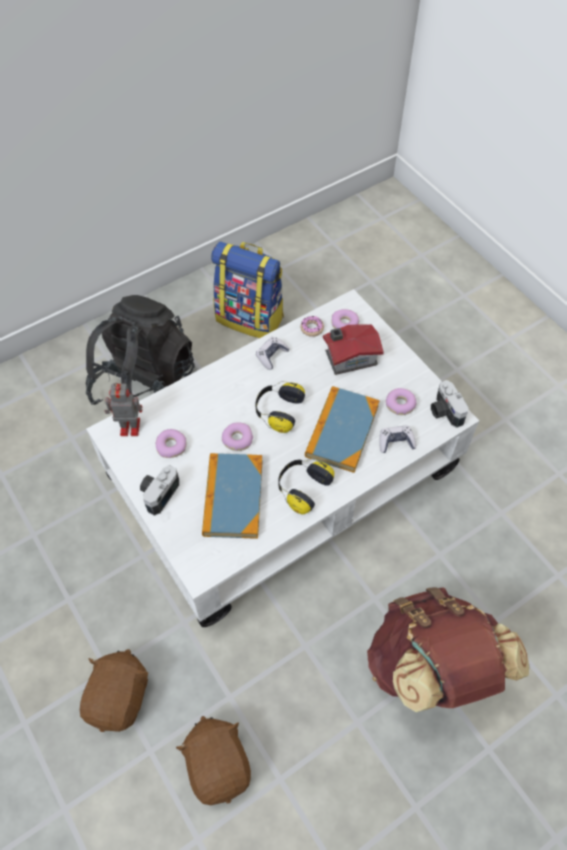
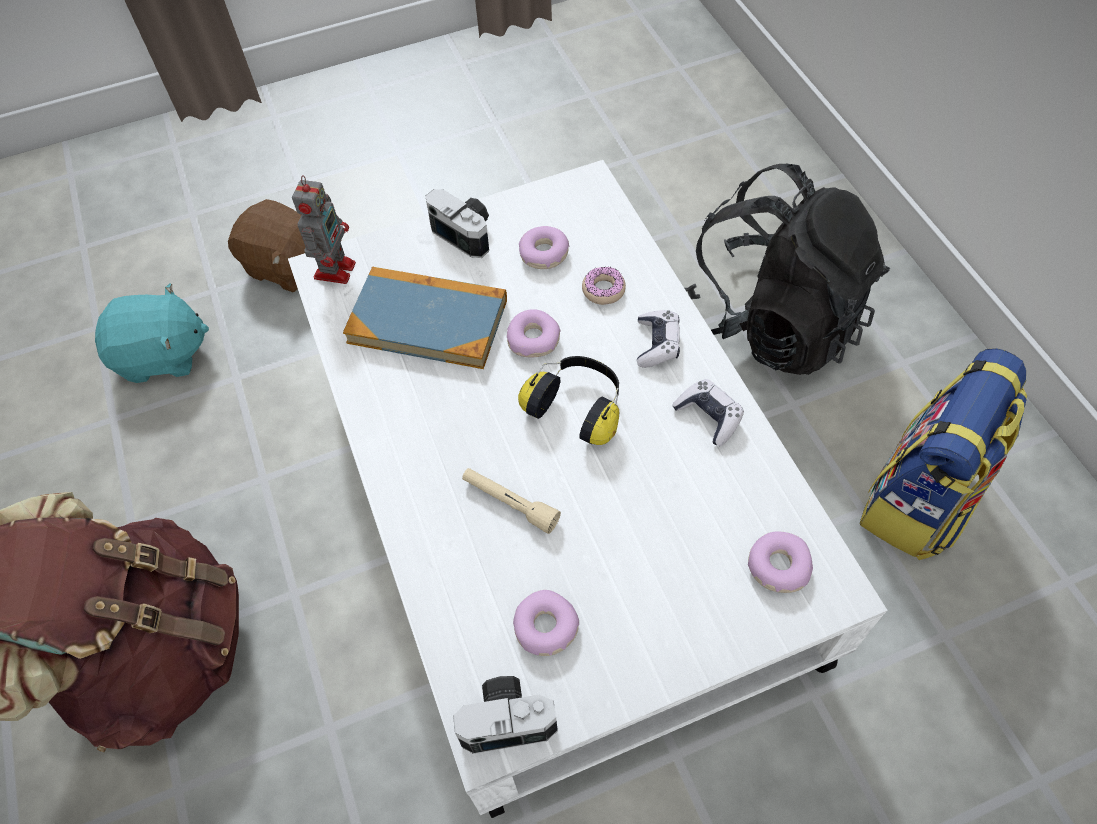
camera: 105 degrees right, 0 degrees up
toy robot [105,383,142,436] -> toy robot moved to [292,176,356,284]
brown plush toy [176,716,251,805] -> turquoise plush toy [95,283,209,383]
headphones [278,459,334,514] -> none
donut [300,316,324,337] -> donut moved to [582,267,626,305]
book [305,386,380,473] -> beige flashlight [462,468,561,534]
toy house [323,324,384,375] -> none
game controller [379,426,416,453] -> game controller moved to [637,310,680,367]

